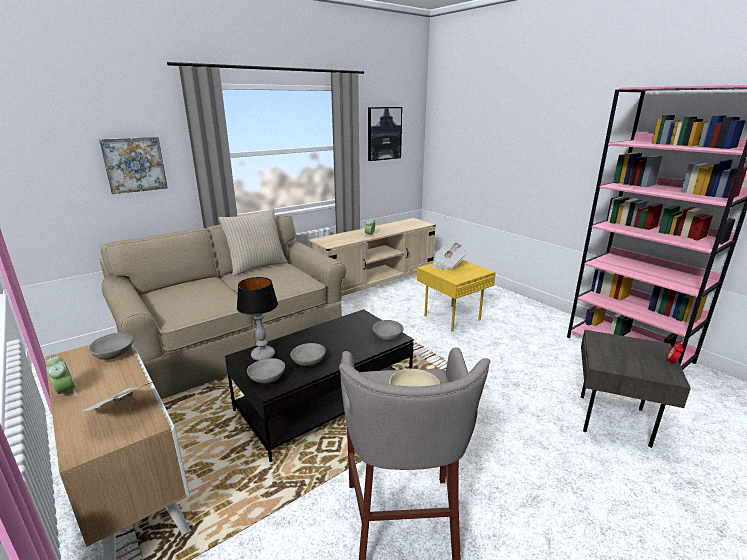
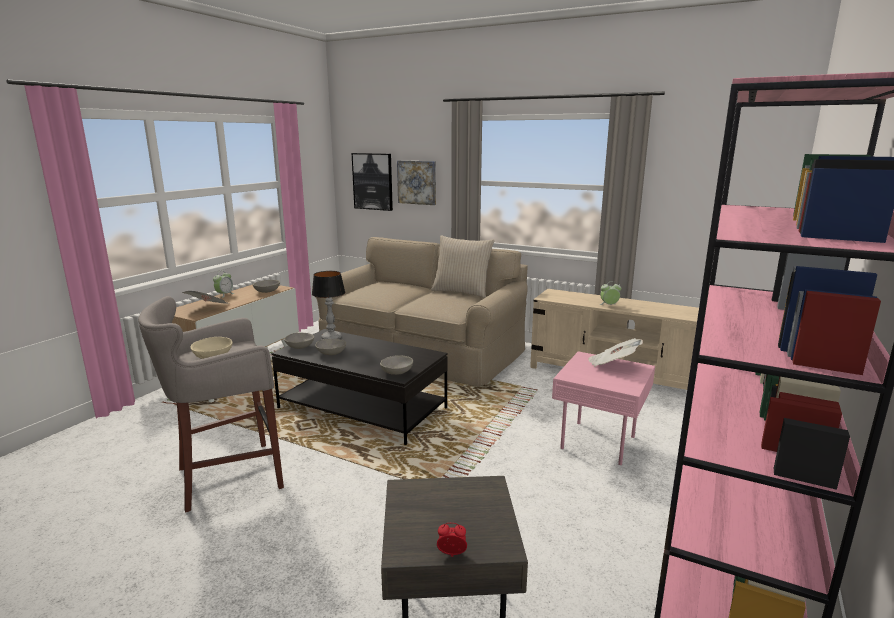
camera: 65 degrees right, 5 degrees down
picture [368,107,402,161] -> picture moved to [352,153,393,211]
yellow side table [417,260,496,332] -> pink side table [552,351,655,465]

